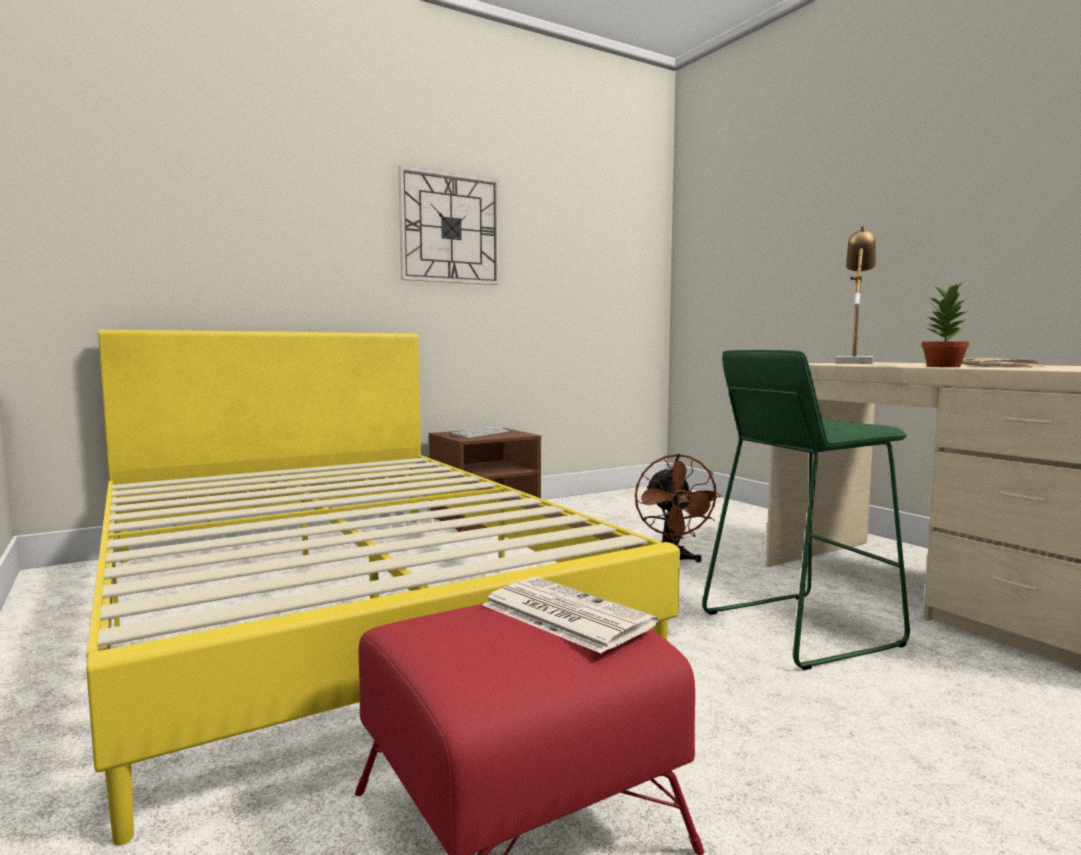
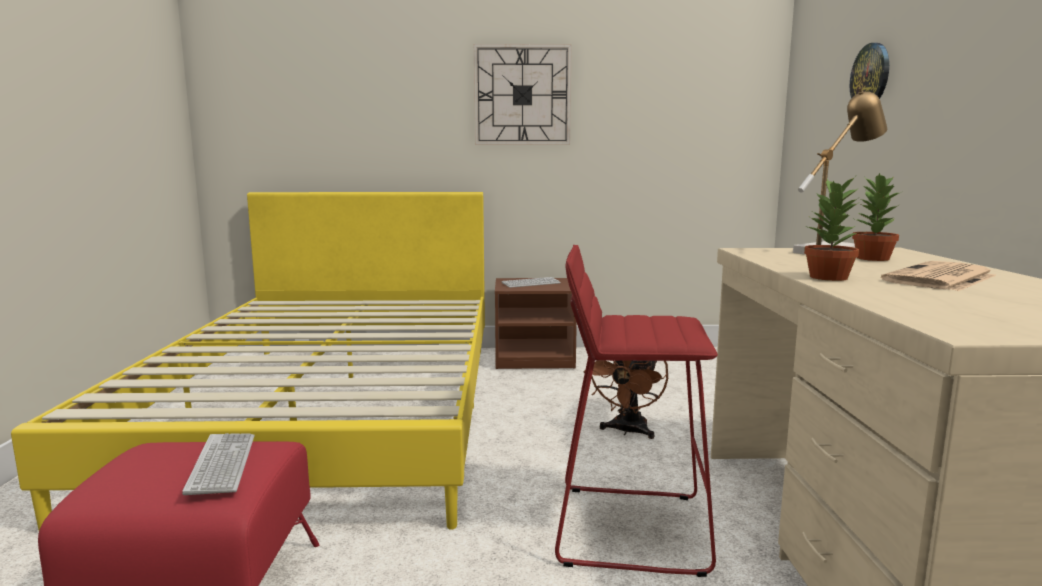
camera: 30 degrees right, 5 degrees up
newspaper [482,577,658,654] -> keyboard [182,433,255,495]
green stool [702,350,910,670] -> red stool [555,245,718,577]
none -> wall clock [850,43,889,99]
none -> potted plant [852,173,903,261]

